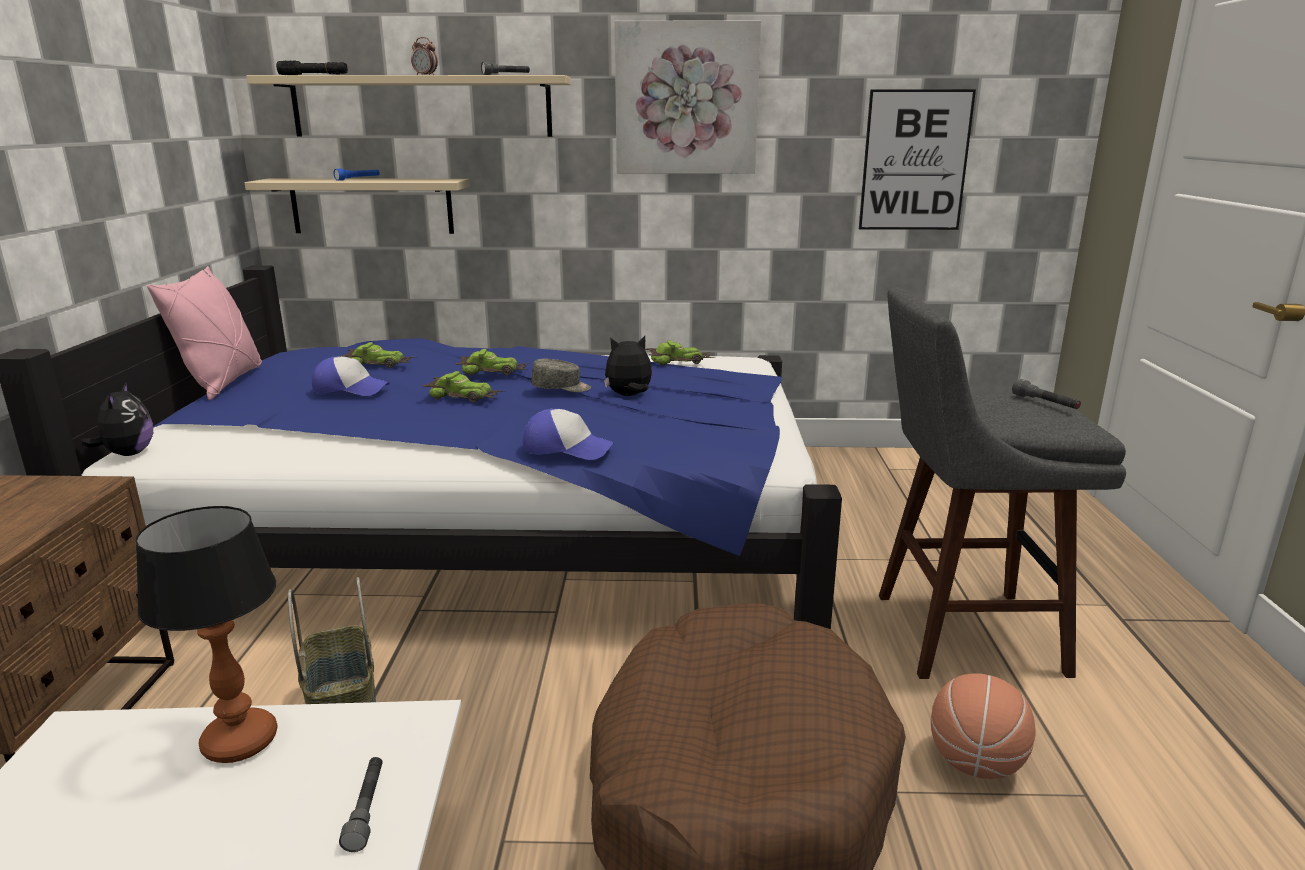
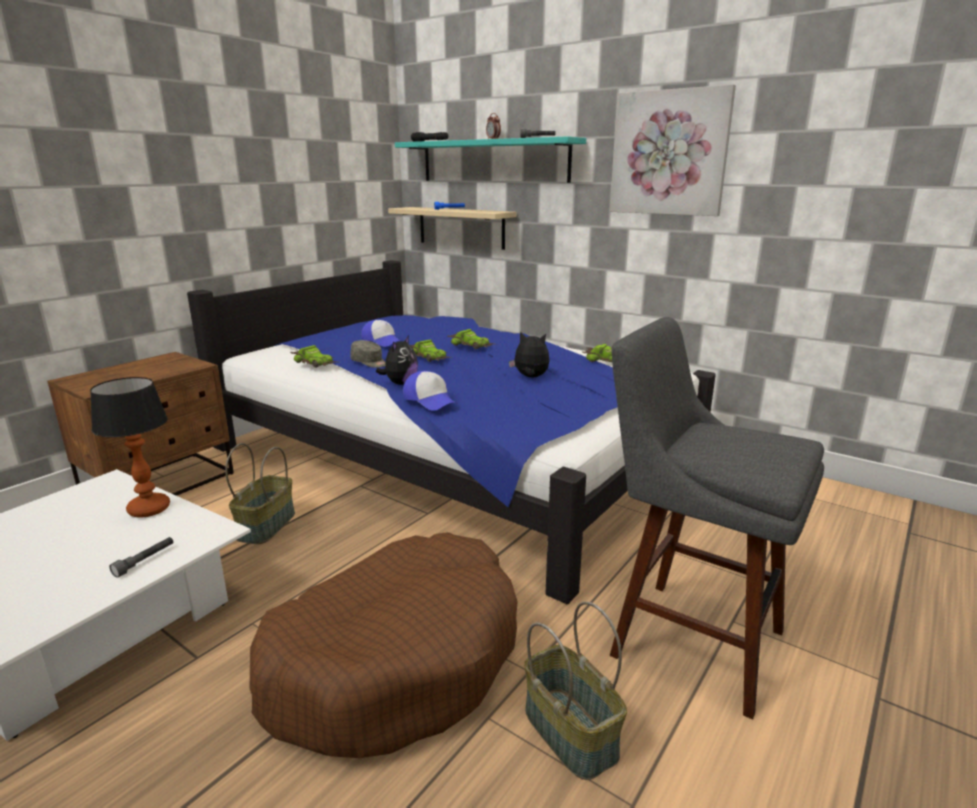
camera: 35 degrees right, 0 degrees up
plush toy [81,381,153,456] -> plush toy moved to [376,336,418,385]
pink pillow [147,266,262,400] -> none
beige shelf [246,75,571,137] -> turquoise shelf [395,136,586,183]
toy car [340,342,414,368] -> toy car moved to [290,345,337,368]
grey cap [531,359,591,392] -> grey cap moved to [350,340,386,368]
picture [859,89,976,230] -> none
basketball [931,673,1035,779] -> basket [524,601,627,780]
grey flashlight [1012,379,1081,409] -> none

